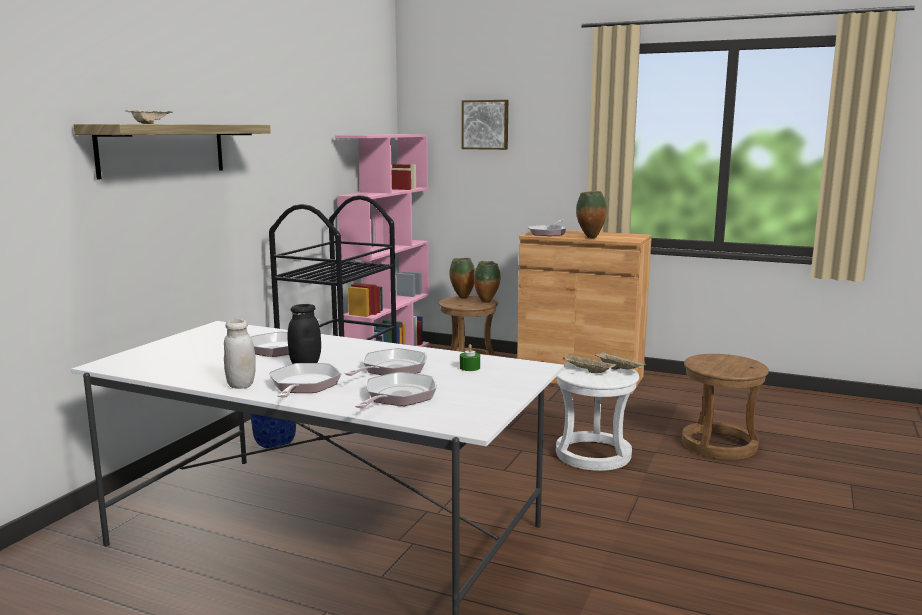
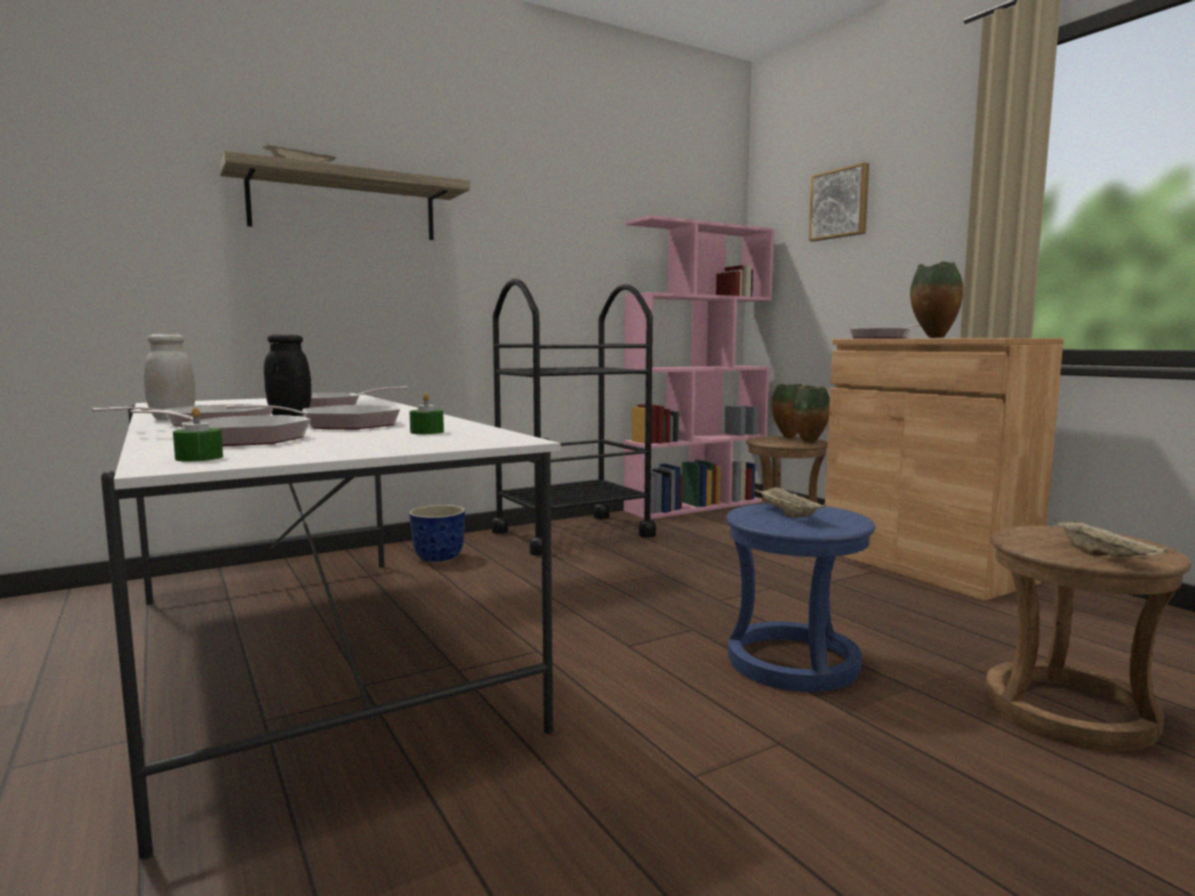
camera: 35 degrees right, 5 degrees down
frying pan [355,372,437,409] -> frying pan turned 45 degrees clockwise [130,409,311,446]
white stool [556,363,639,471] -> blue stool [726,503,875,692]
beige tray [595,352,646,370] -> beige tray moved to [1053,518,1169,557]
none -> green candle [173,407,223,462]

